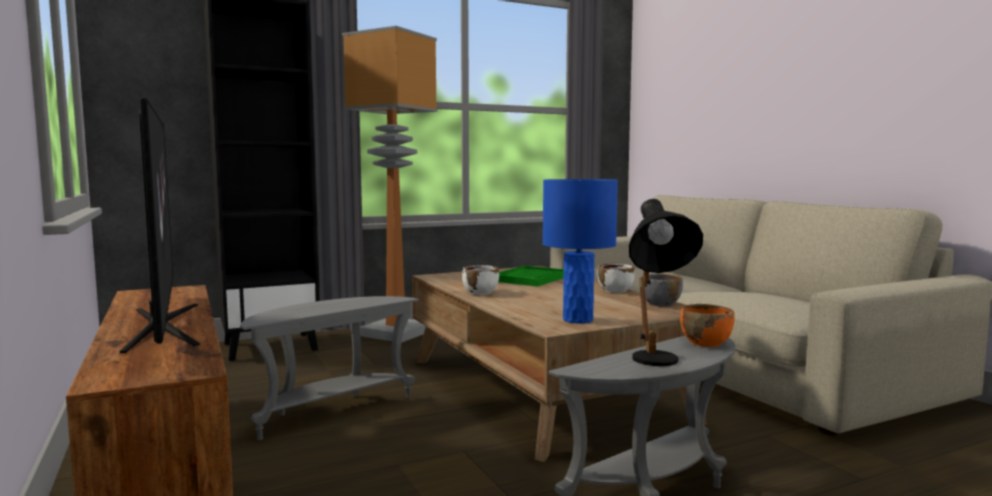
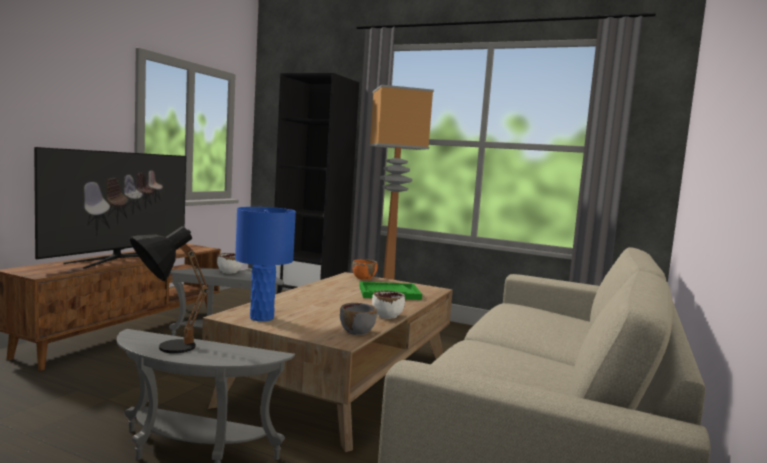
camera: 50 degrees right, 0 degrees up
white bowl [462,265,499,295] -> white bowl moved to [217,253,243,274]
orange bowl [680,304,735,347] -> orange bowl moved to [352,259,377,280]

